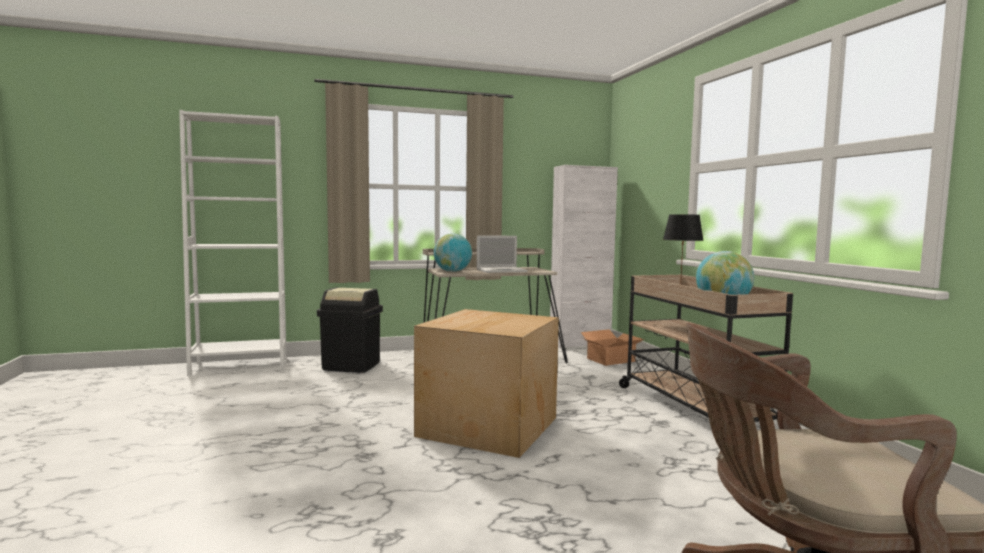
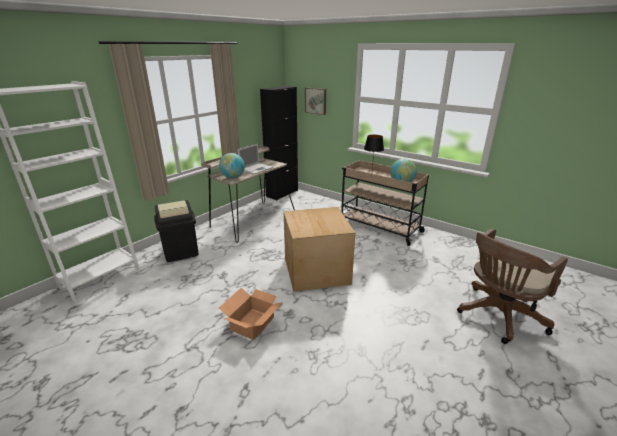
camera: 35 degrees left, 20 degrees up
white cabinet [550,165,618,348] -> black cabinet [260,86,298,200]
cardboard box [581,329,644,366] -> cardboard box moved to [219,288,283,340]
none -> picture [305,87,326,115]

